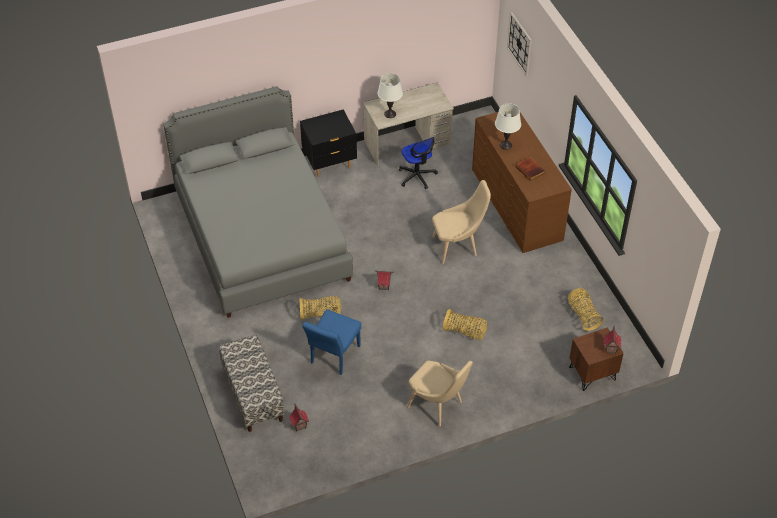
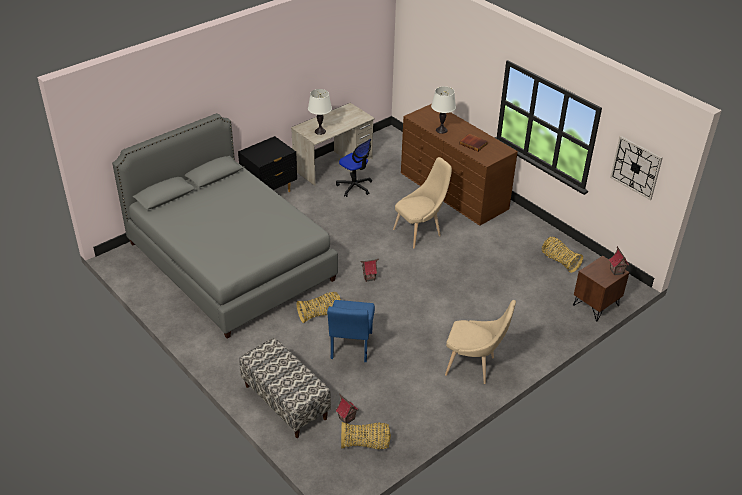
camera: 20 degrees left, 10 degrees down
basket [443,309,487,340] -> basket moved to [341,422,391,449]
wall clock [507,12,532,76] -> wall clock moved to [610,136,663,200]

